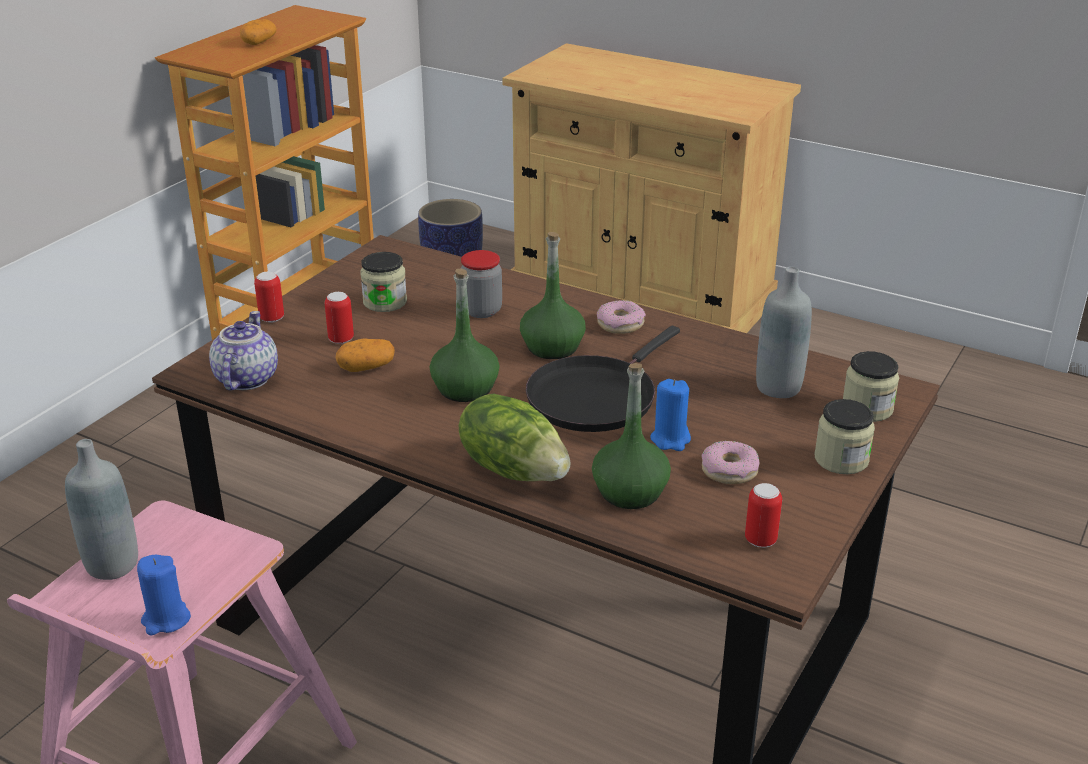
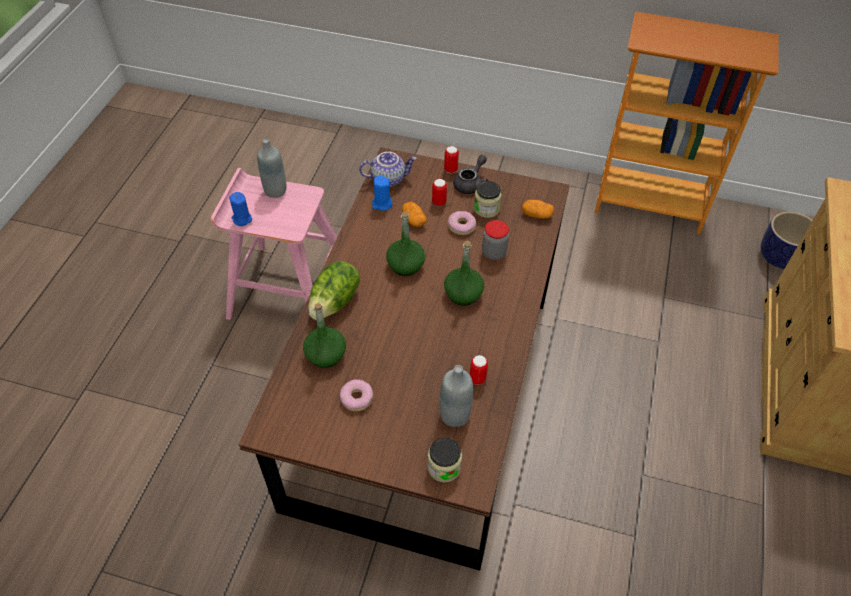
camera: 75 degrees right, 20 degrees up
potato [240,19,277,45] -> potato moved to [521,200,554,219]
black frying pan [526,326,680,432] -> none
donut [597,300,646,334] -> donut moved to [448,211,476,235]
blue candle [650,379,691,451] -> blue candle moved to [372,176,393,211]
can [745,483,782,548] -> can moved to [470,355,488,385]
jar [814,399,875,474] -> none
none -> grey teapot [453,155,488,194]

